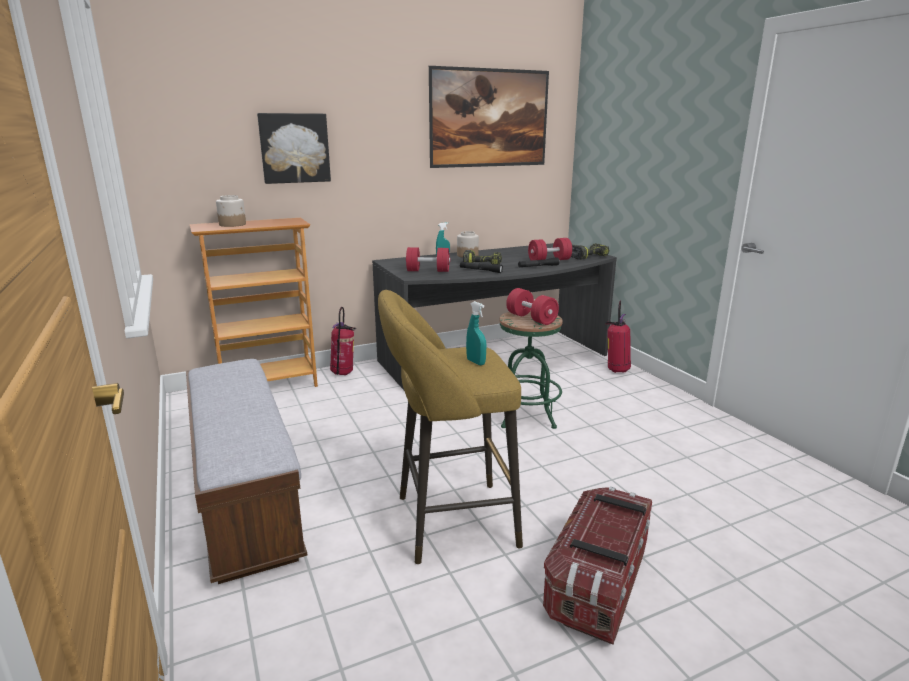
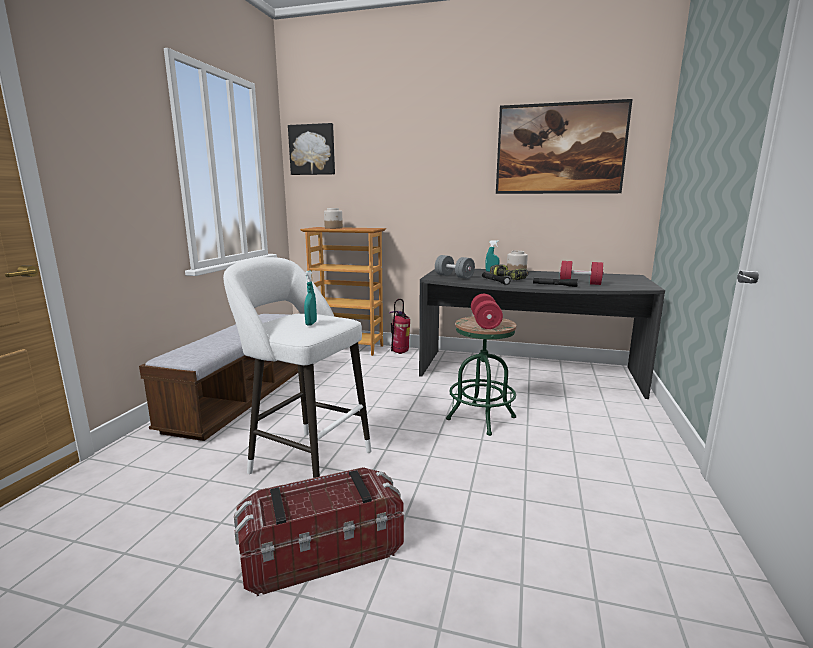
camera: 40 degrees right, 5 degrees down
picture [257,113,331,184] -> picture moved to [288,123,335,175]
yellow stool [378,290,523,564] -> white stool [223,257,372,478]
red dumbbell [406,247,451,272] -> grey dumbbell [435,255,475,279]
power drill [571,243,609,260] -> none
fire extinguisher [605,301,631,373] -> none

